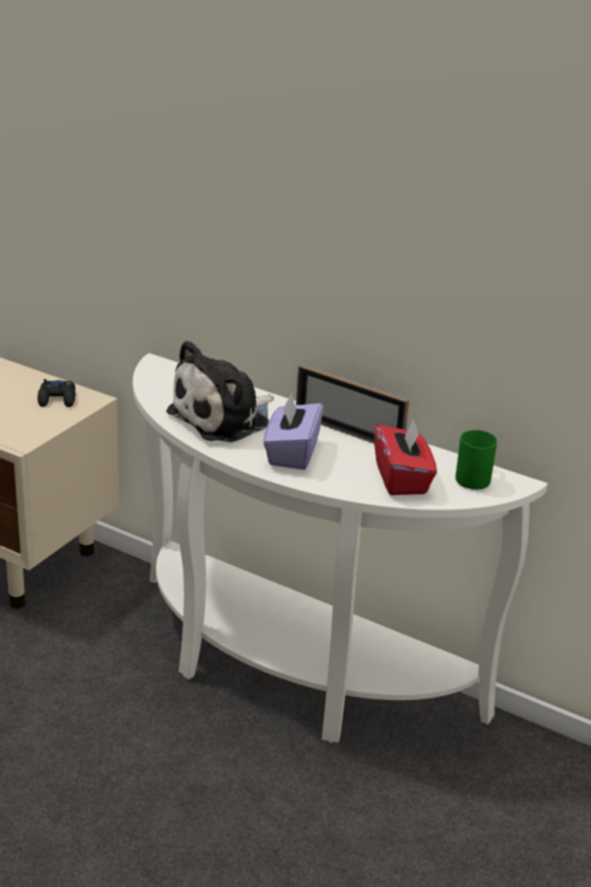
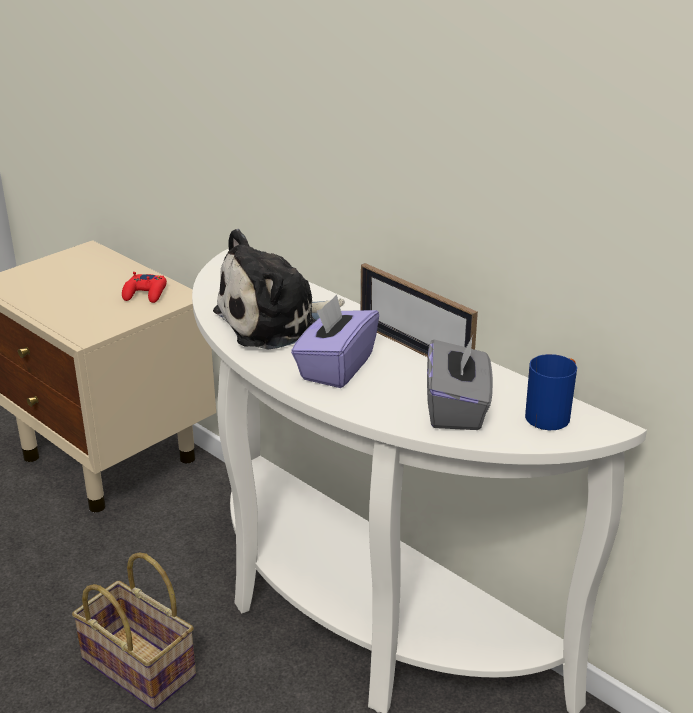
camera: 15 degrees right, 0 degrees up
black game controller [38,379,75,407] -> red game controller [122,272,167,303]
red tissue box [374,418,437,495] -> grey tissue box [427,335,493,430]
green mug [455,430,497,490] -> blue mug [525,354,577,430]
none -> basket [72,553,196,710]

